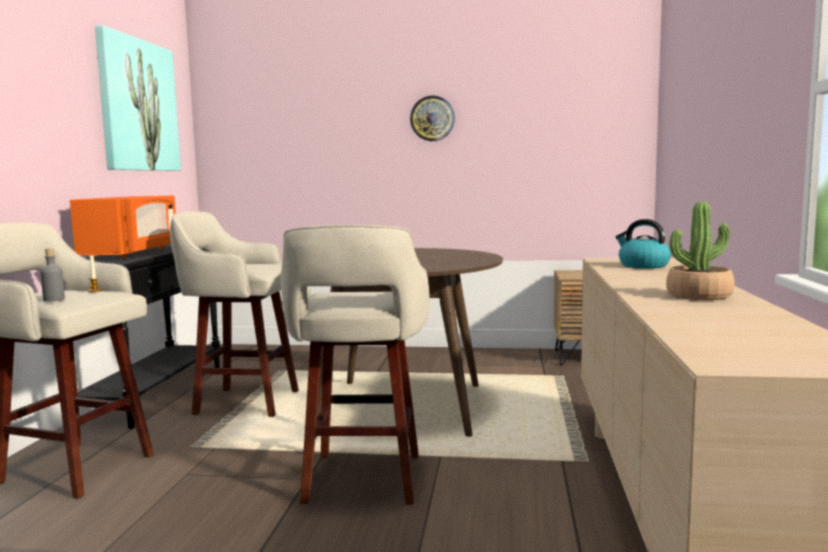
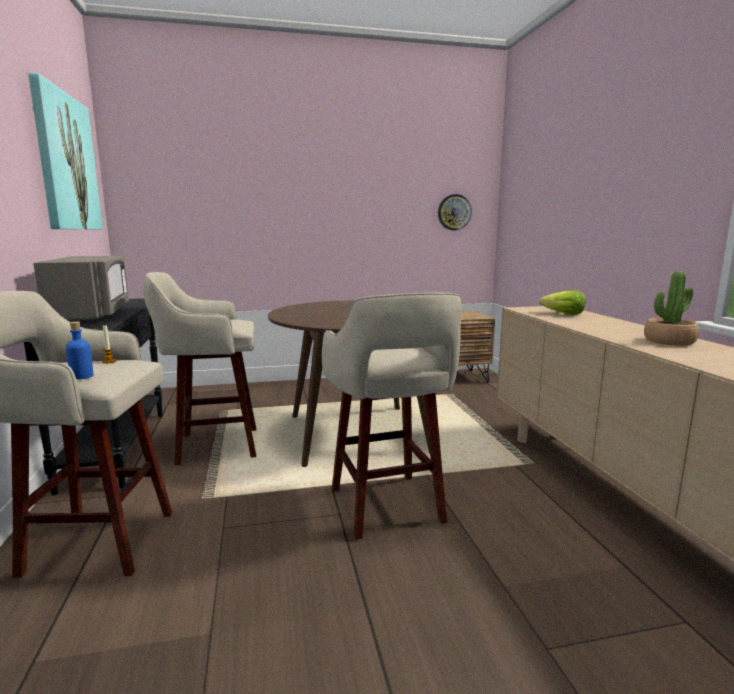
camera: 20 degrees left, 5 degrees up
grey bottle [41,248,65,302] -> blue bottle [66,322,94,380]
orange microwave [70,196,176,258] -> grey microwave [33,256,129,321]
wall clock [410,96,455,141] -> wall clock moved to [438,194,472,230]
kettle [616,219,671,269] -> lettuce [539,290,586,315]

